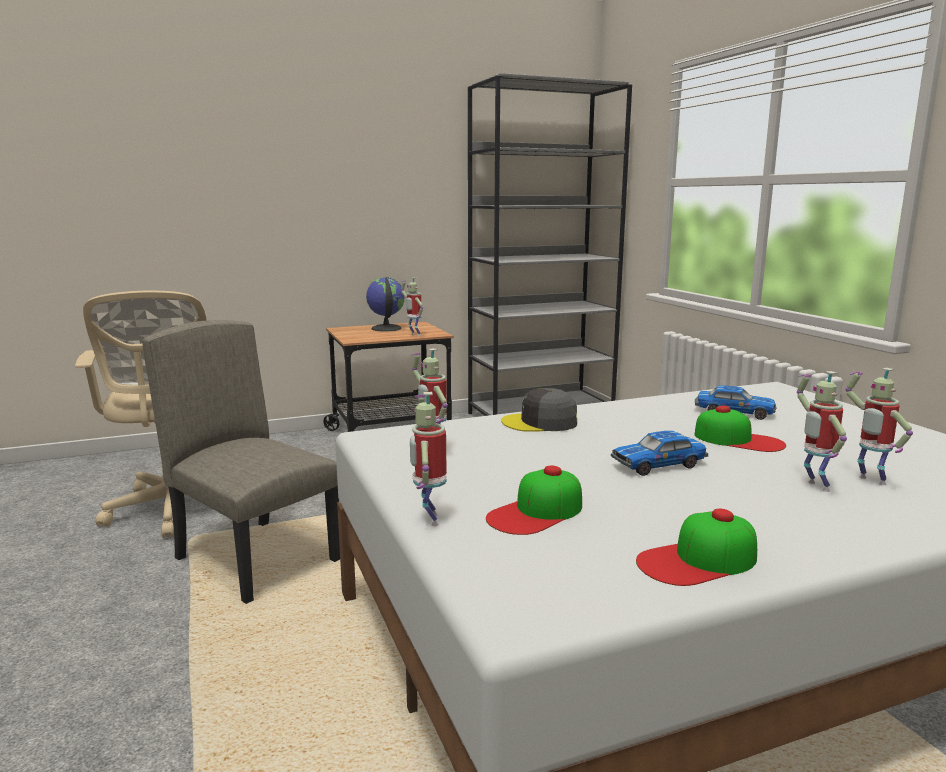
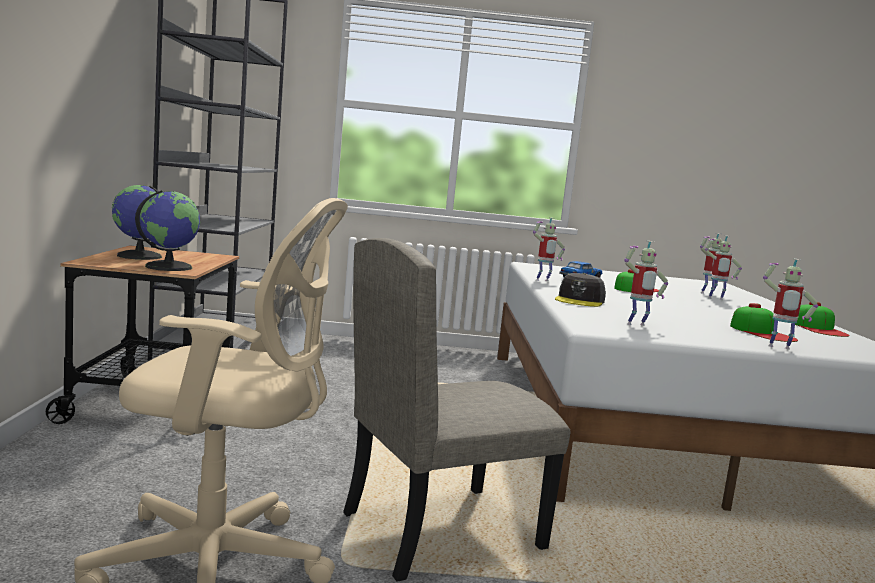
camera: 70 degrees left, 5 degrees down
toy robot [401,277,423,336] -> toy robot moved to [533,218,565,281]
toy car [611,431,708,476] -> none
none -> globe [135,190,200,271]

